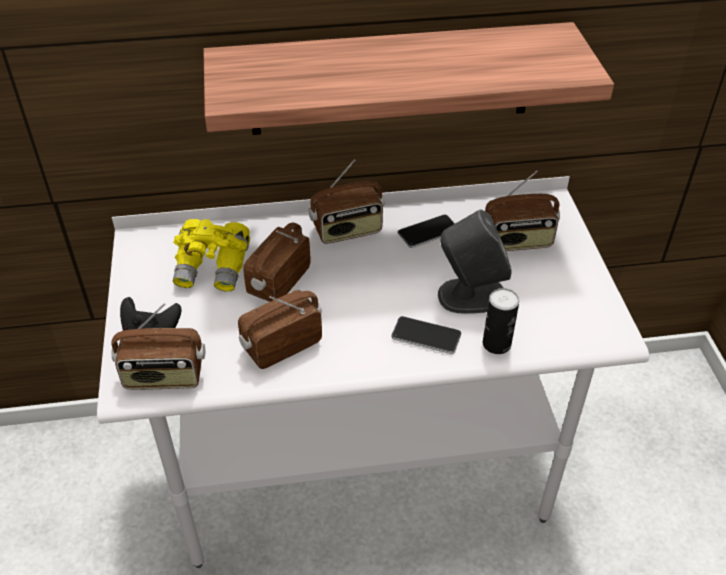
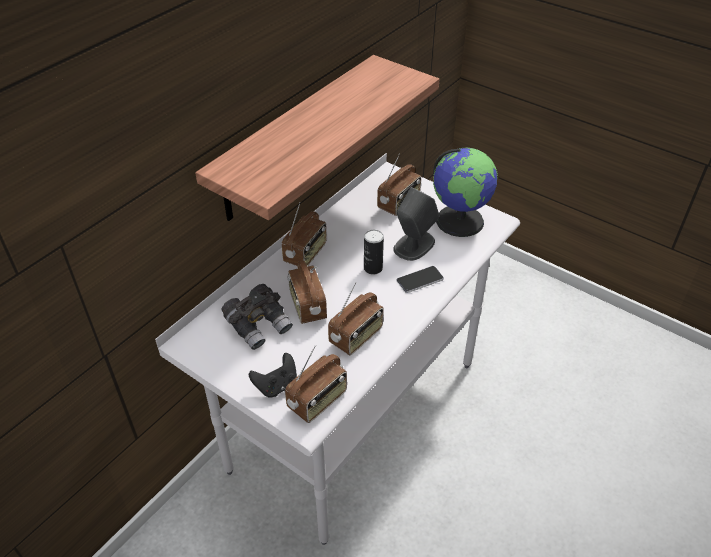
camera: 45 degrees left, 0 degrees up
yellow binoculars [173,219,250,292] -> grey binoculars [222,284,293,350]
radio [238,290,322,369] -> radio turned 150 degrees counterclockwise [328,282,384,355]
phone [398,214,455,248] -> none
can [483,288,519,354] -> can moved to [364,230,384,274]
none -> globe [433,148,498,237]

